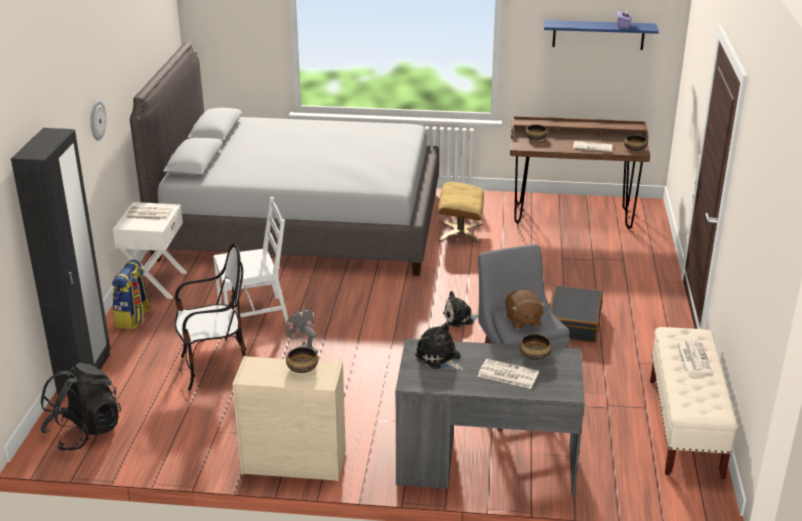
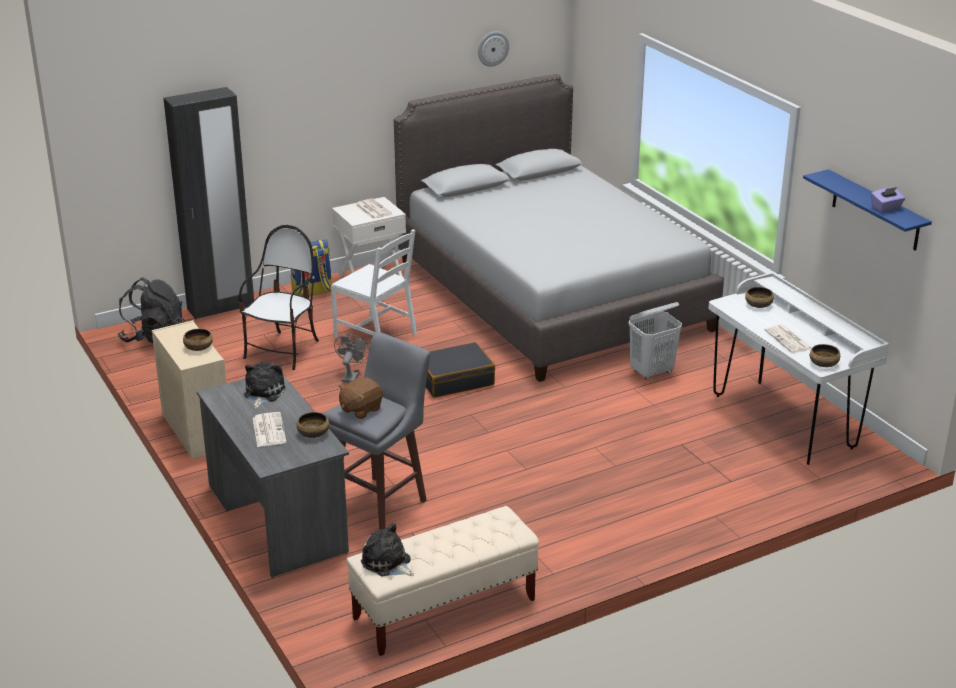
camera: 55 degrees right, 0 degrees up
wall clock [90,100,106,141] -> wall clock moved to [478,31,509,67]
chair [175,244,246,391] -> chair turned 105 degrees counterclockwise [239,225,319,370]
beige ottoman [437,182,484,243] -> white laundry basket [629,302,682,380]
plush toy [443,291,478,327] -> plush toy moved to [361,523,415,576]
brown desk [510,116,650,229] -> white desk [708,272,889,465]
black suitcase [549,285,603,343] -> black suitcase moved to [426,342,495,398]
newspaper [676,341,712,373] -> none

